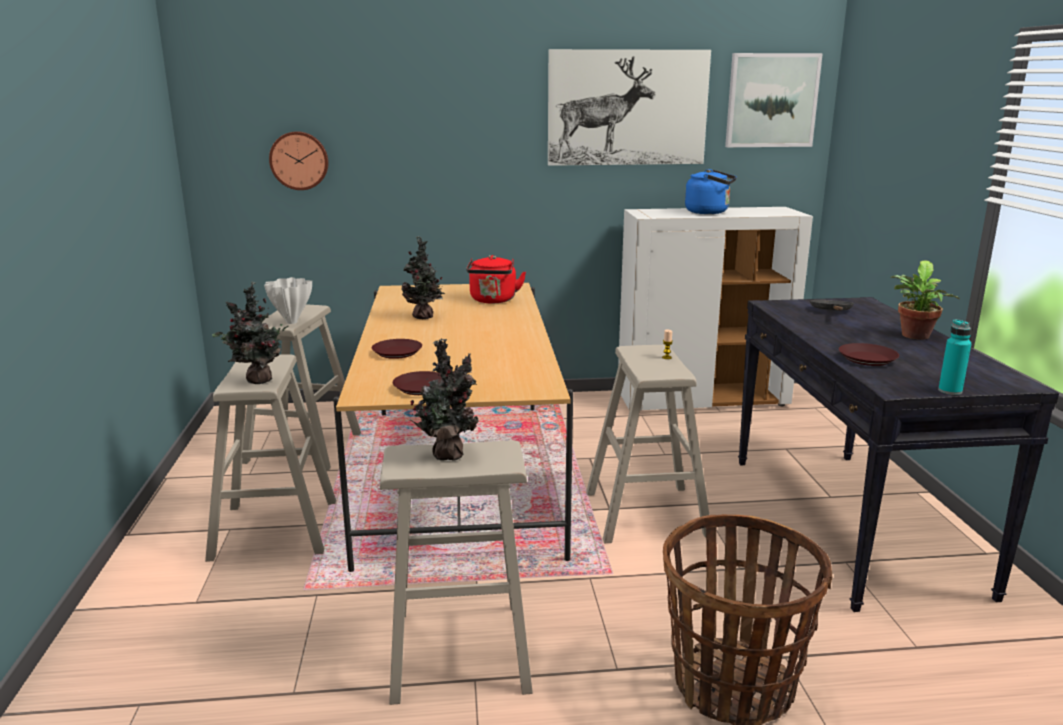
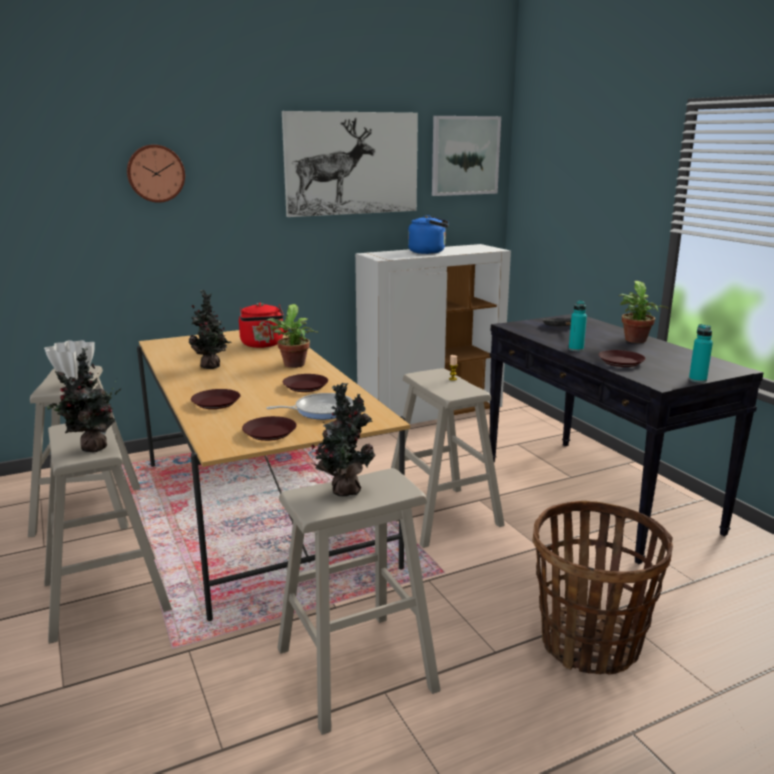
camera: 20 degrees left, 0 degrees up
wall clock [269,131,329,190] -> wall clock moved to [127,145,185,203]
none -> potted plant [265,304,318,368]
none -> frying pan [266,393,353,419]
none -> brown plate [283,374,328,392]
none -> turquoise bottle [569,301,587,351]

